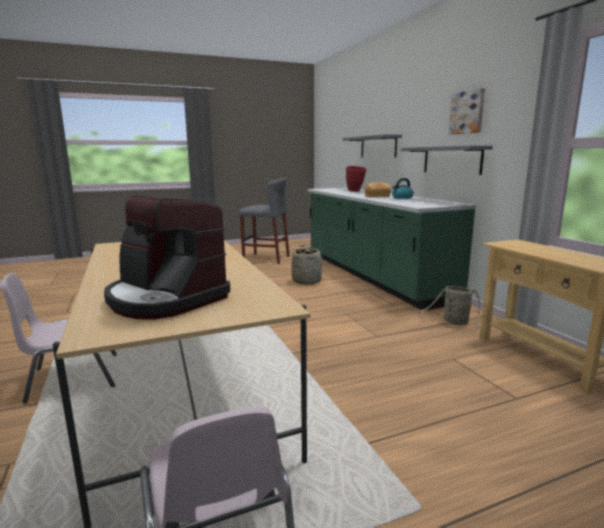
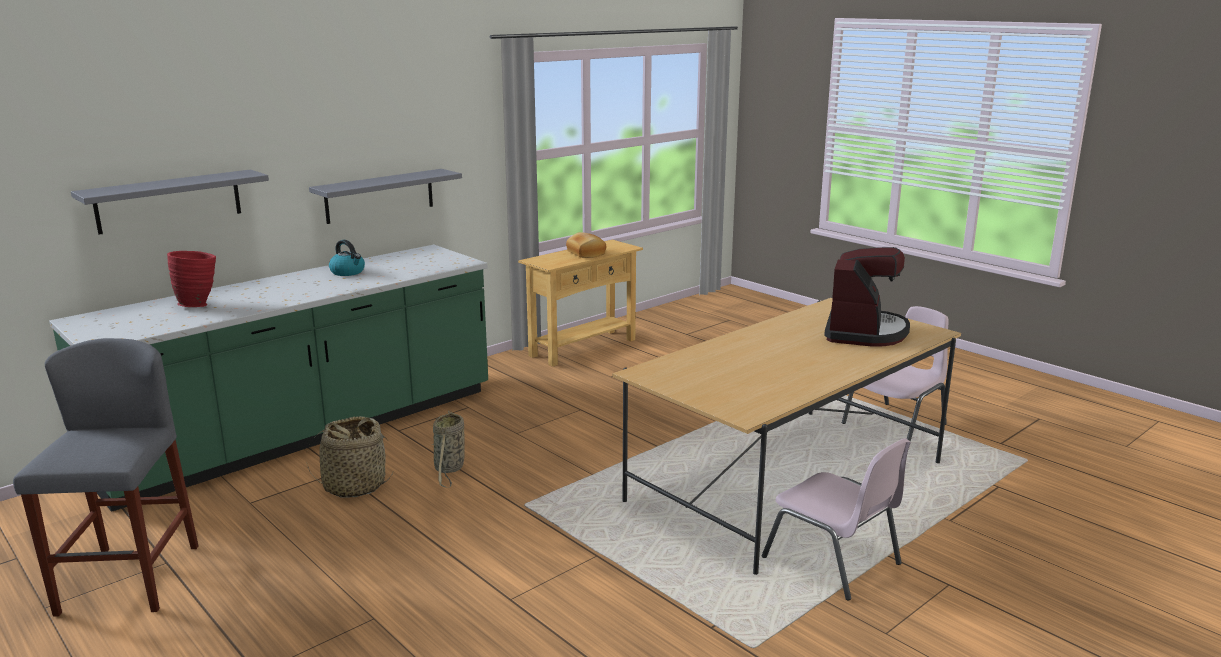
camera: 110 degrees left, 5 degrees up
bread [365,182,391,197] -> bread moved to [566,232,606,258]
basket [419,286,482,325] -> basket moved to [432,411,465,487]
picture [449,88,485,135] -> none

